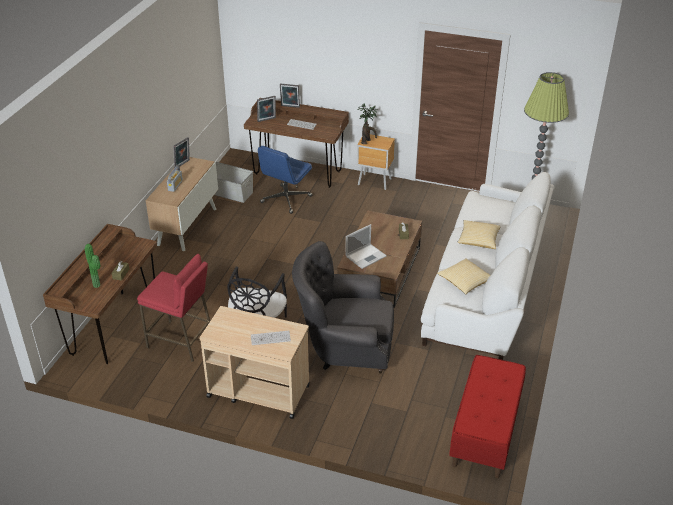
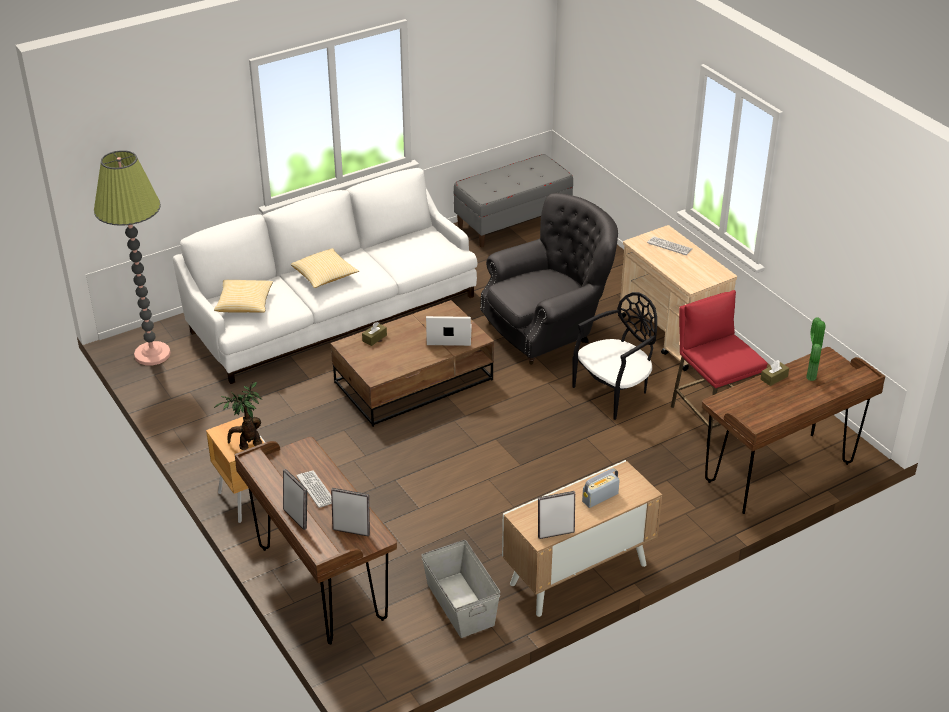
camera: 140 degrees left, 0 degrees up
blue office chair [258,146,313,214] -> none
grey armchair [292,241,394,374] -> grey armchair turned 75 degrees counterclockwise [480,193,618,365]
pillow [437,258,490,294] -> pillow moved to [214,280,273,313]
red bench [449,355,526,478] -> grey bench [454,154,573,247]

